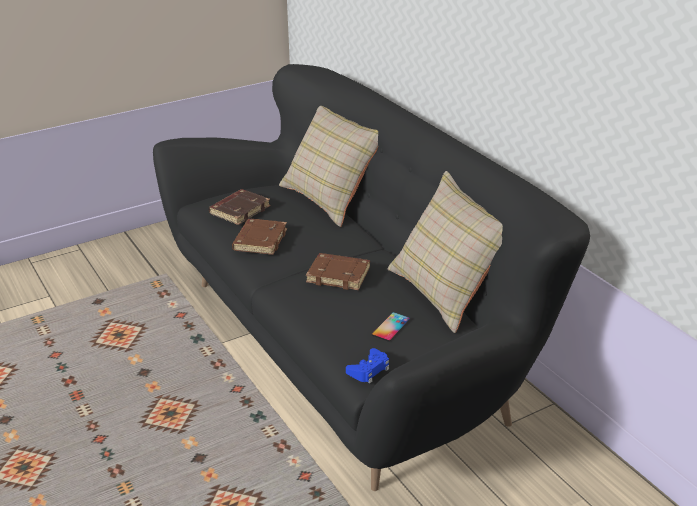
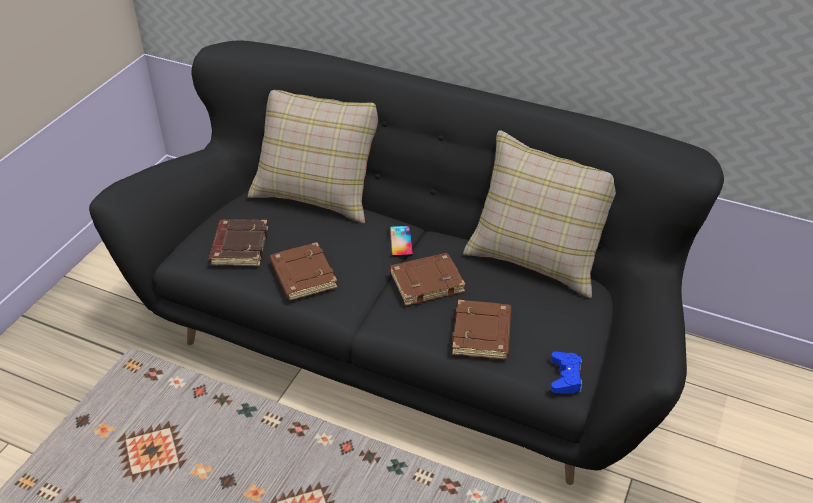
camera: 35 degrees left, 10 degrees up
phone [371,312,410,341] -> phone moved to [389,226,413,256]
none -> brown book [452,300,511,359]

